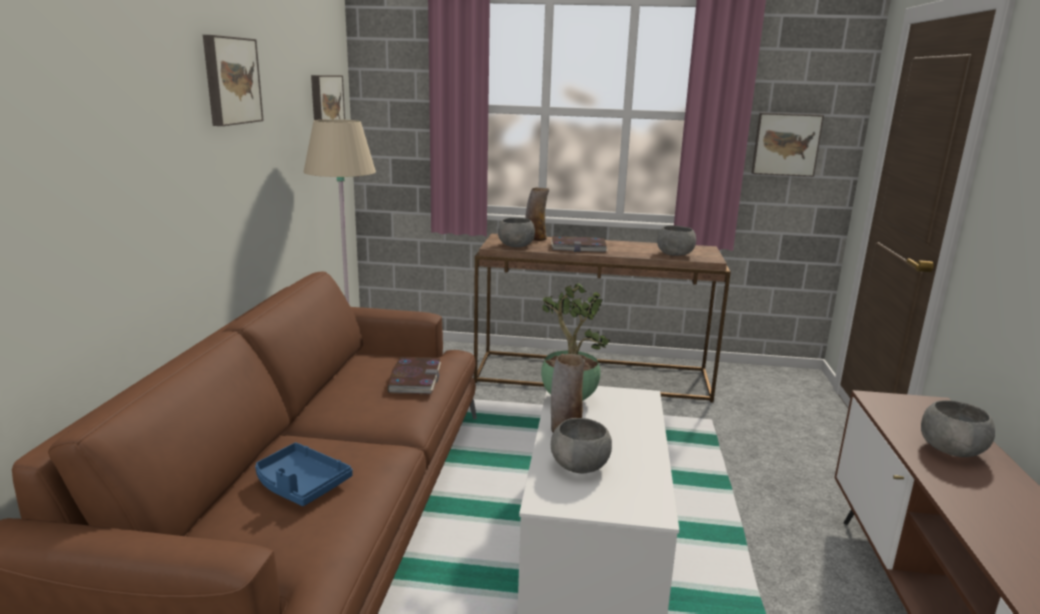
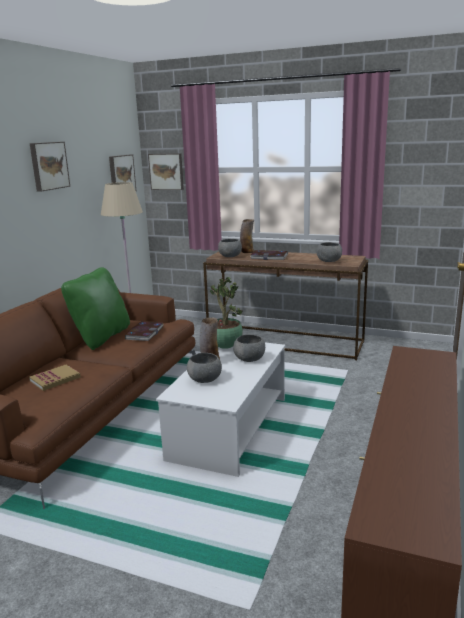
camera: 15 degrees right, 0 degrees up
blue tray [255,442,353,506] -> book [29,365,81,391]
picture [751,113,824,177] -> picture moved to [148,153,184,190]
grey bowl [921,400,995,457] -> grey bowl moved to [233,334,265,362]
none -> green pillow [61,267,130,350]

